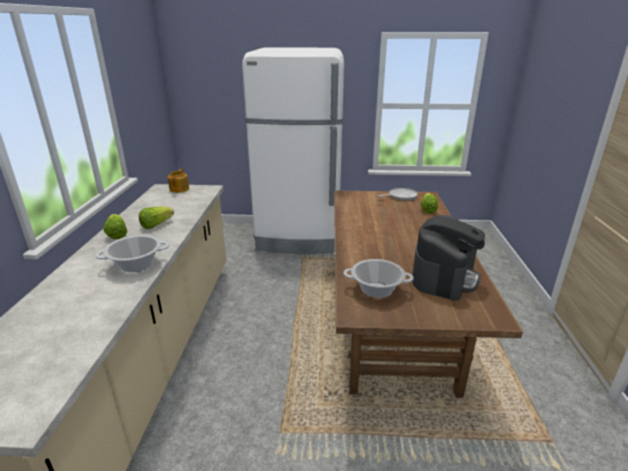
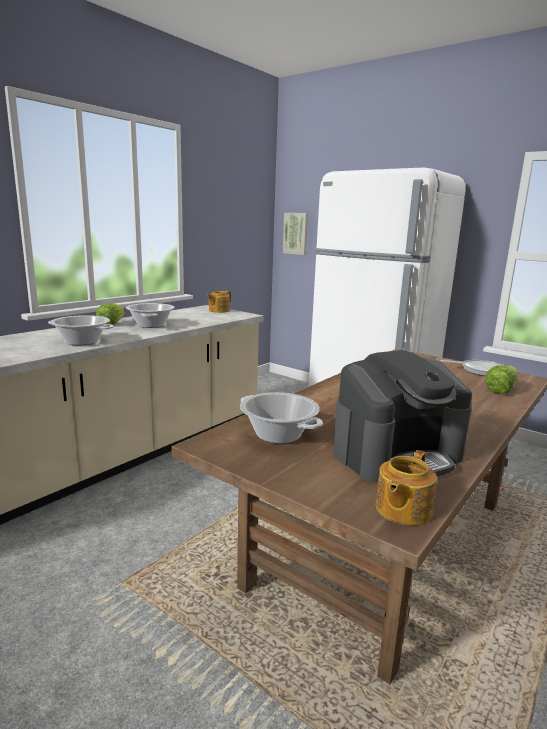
camera: 35 degrees right, 10 degrees down
lettuce [139,206,174,229] -> cooking pot [126,303,175,328]
none -> picture [283,213,308,255]
none -> teapot [376,450,437,525]

